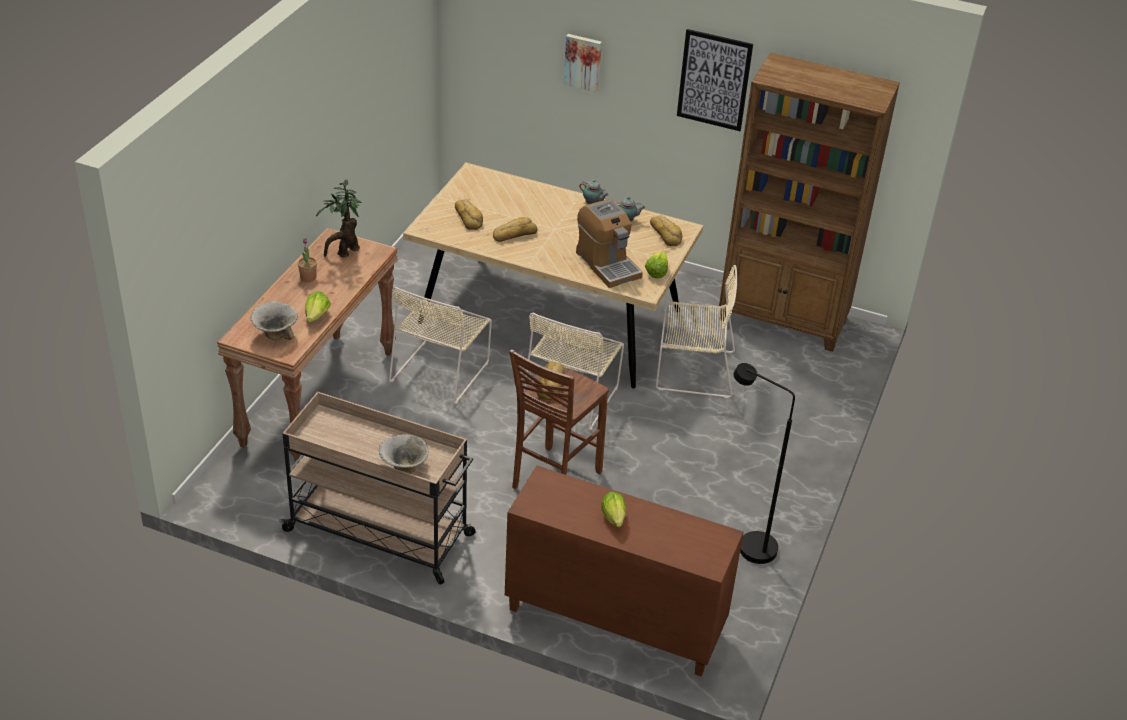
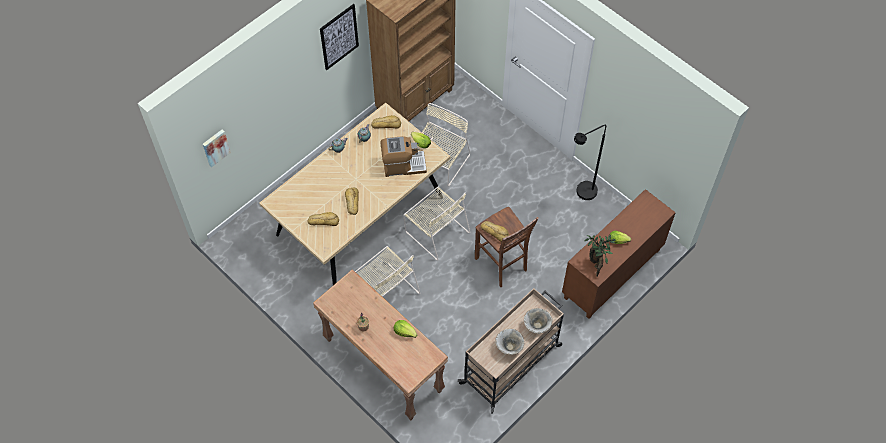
camera: 65 degrees left, 20 degrees up
bowl [250,301,298,340] -> bowl moved to [495,329,524,355]
potted plant [316,179,362,258] -> potted plant moved to [584,235,615,277]
picture [564,34,602,93] -> picture moved to [203,129,231,167]

